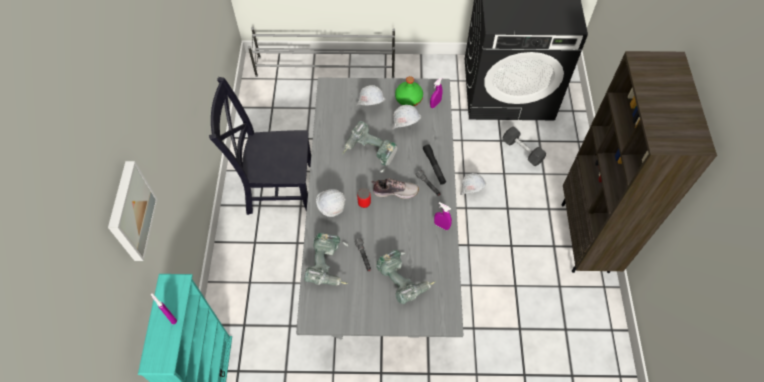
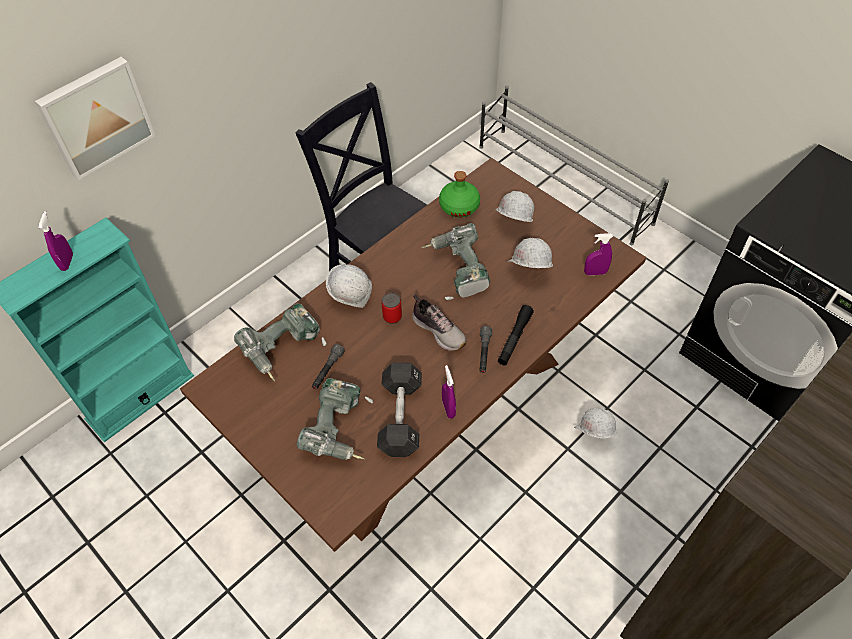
camera: 45 degrees right, 5 degrees down
grey dining table [296,77,463,340] -> brown dining table [180,158,646,552]
green bottle [395,76,423,106] -> green bottle moved to [439,171,480,217]
black dumbbell [502,126,546,166] -> black dumbbell moved to [377,363,422,457]

